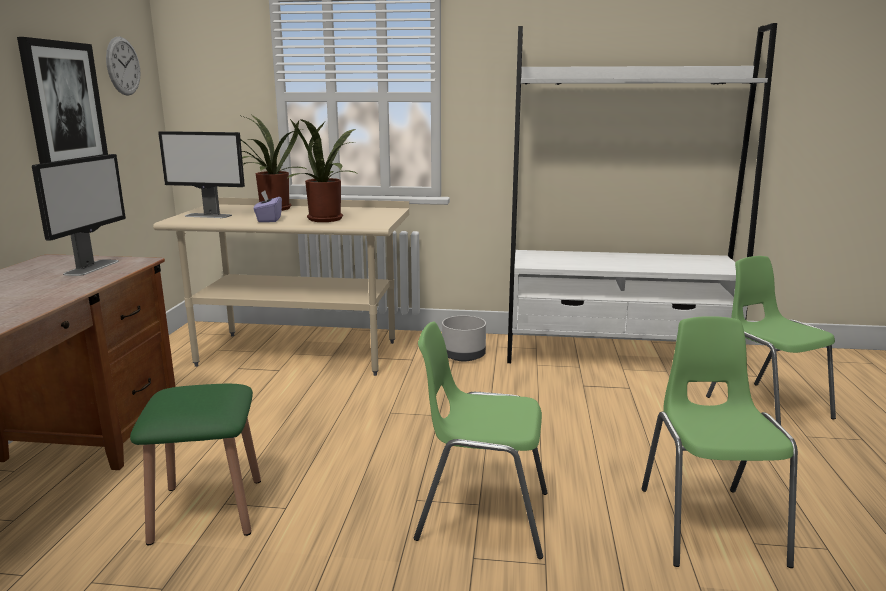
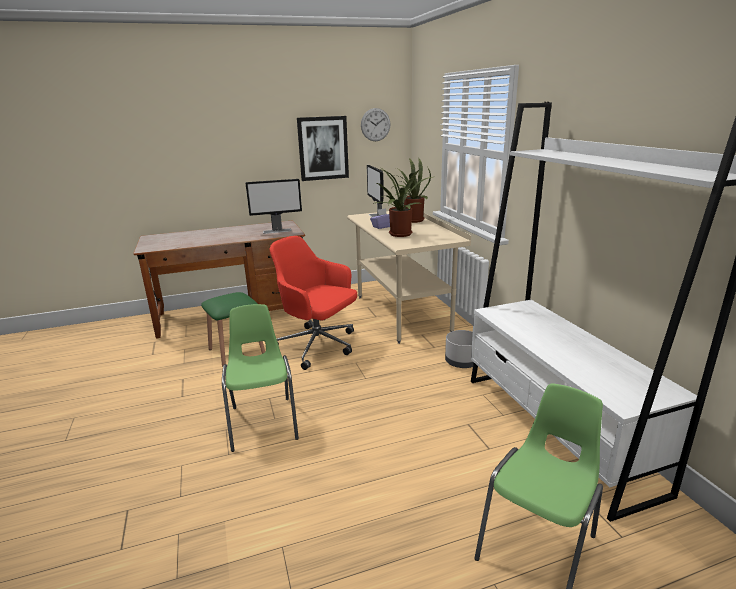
camera: 65 degrees right, 5 degrees up
green chair [642,316,798,568] -> none
none -> red office chair [270,236,357,370]

